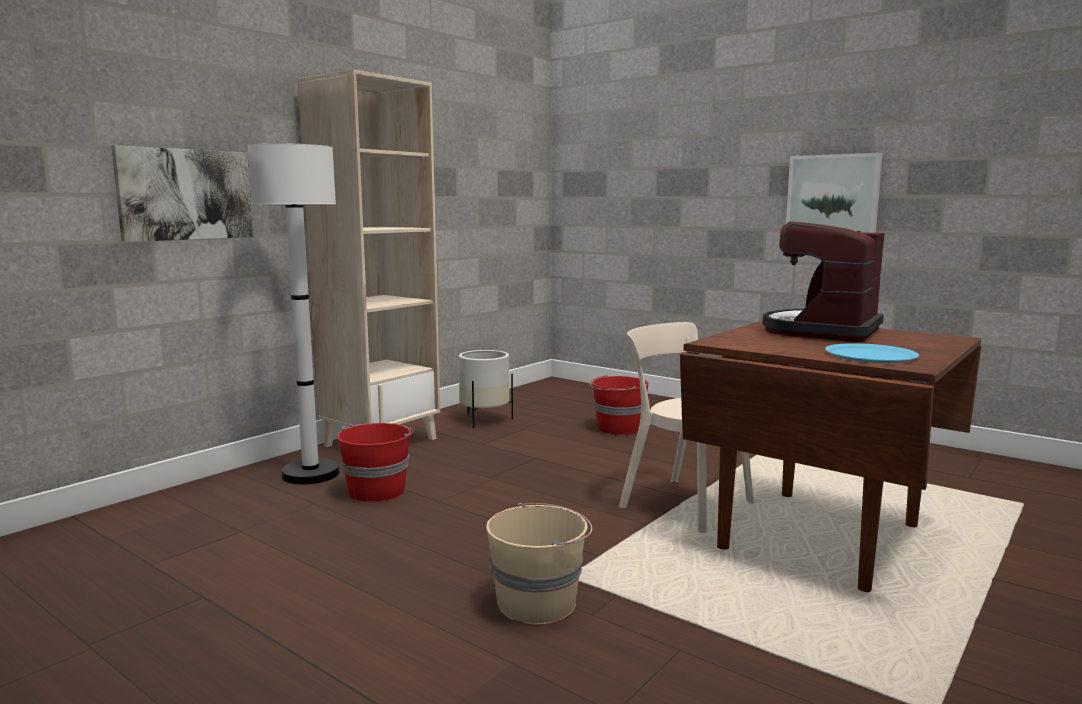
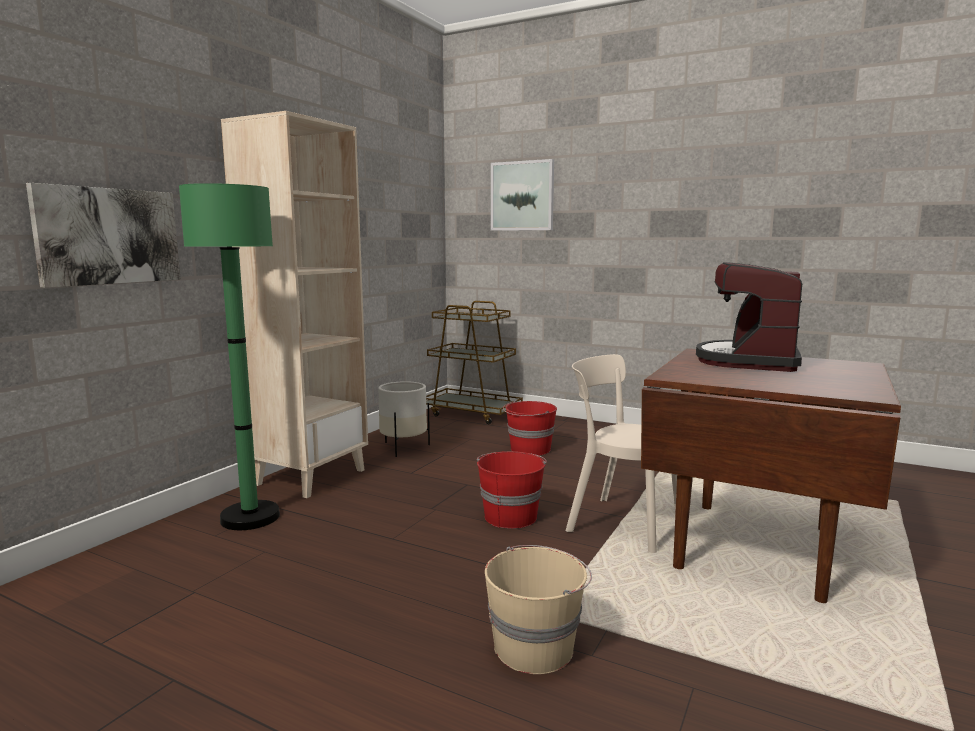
camera: 10 degrees left, 0 degrees up
white floor lamp [247,143,340,484] -> green floor lamp [179,183,280,530]
red bucket [337,423,414,502] -> red bucket moved to [477,451,547,529]
picture [786,153,883,233] -> picture moved to [491,159,554,231]
blue plate [825,343,919,363] -> none
none -> brown cart [426,301,523,424]

